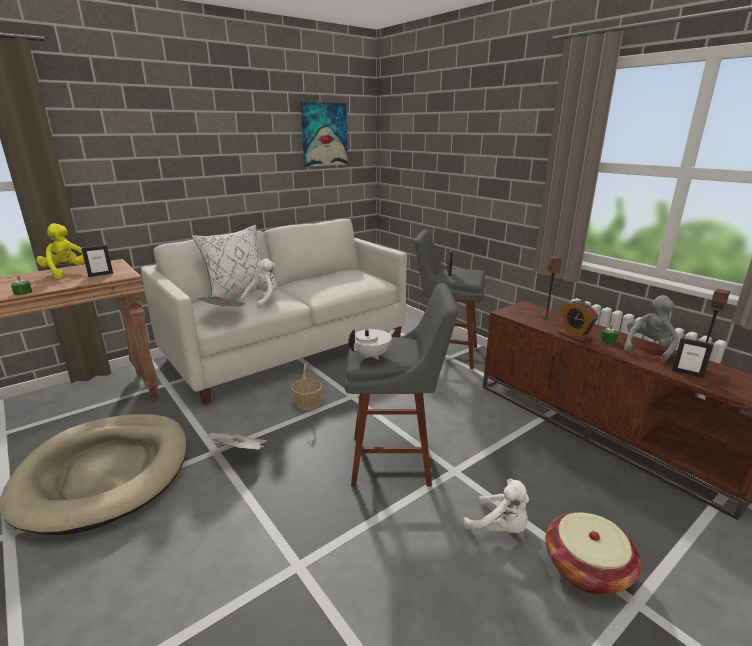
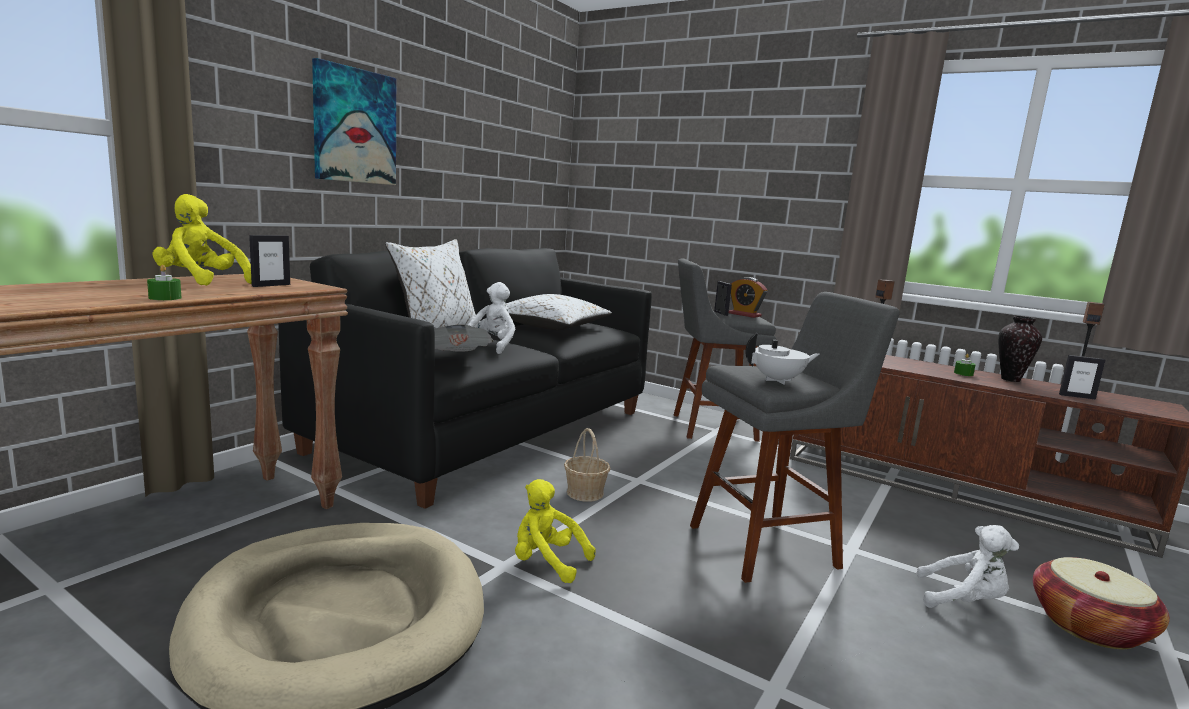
camera: 20 degrees left, 10 degrees down
white sofa [141,219,407,405] -> black sofa [278,248,652,509]
newspaper [207,433,267,450] -> yellow plush toy [515,479,596,583]
picture [301,101,348,167] -> picture moved to [312,58,396,185]
white teapot [348,329,396,360] -> white teapot turned 45 degrees clockwise [745,333,820,385]
alarm clock [558,300,599,343] -> alarm clock moved to [729,277,767,318]
grey plush toy [624,295,679,362] -> vase [998,316,1042,382]
none -> white pillow [506,294,612,330]

